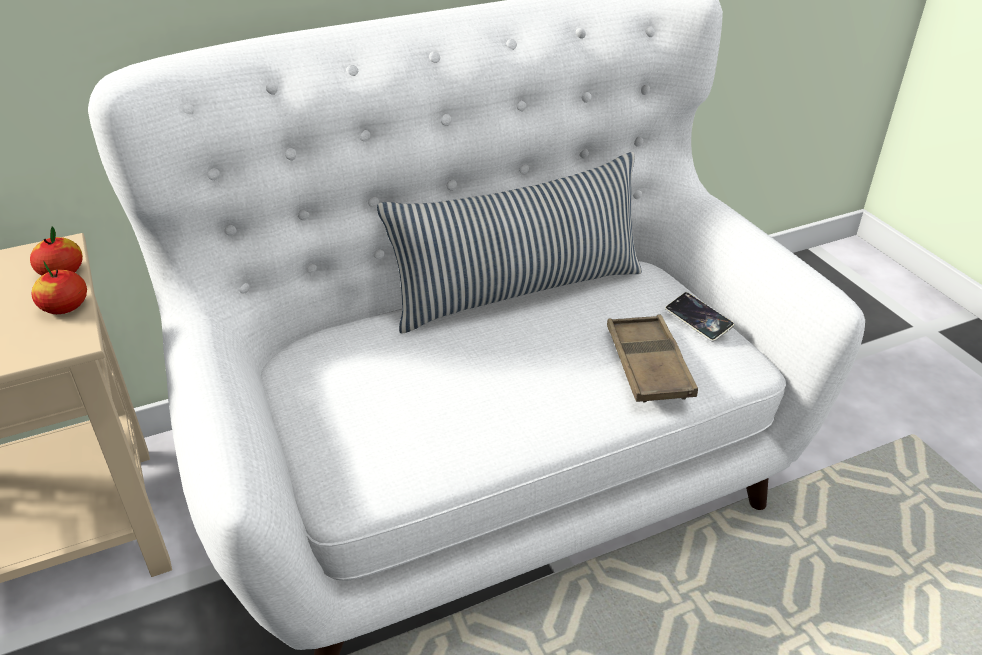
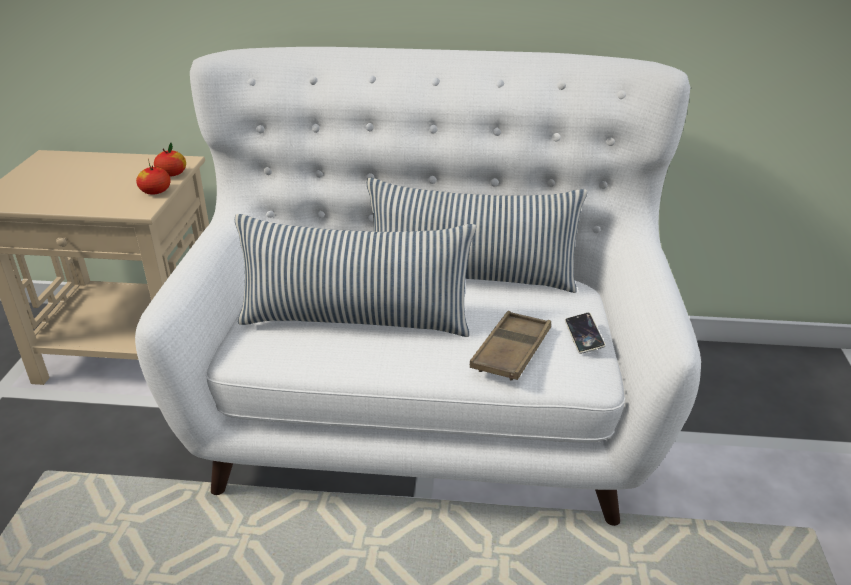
camera: 30 degrees right, 5 degrees down
none -> pillow [235,214,476,337]

